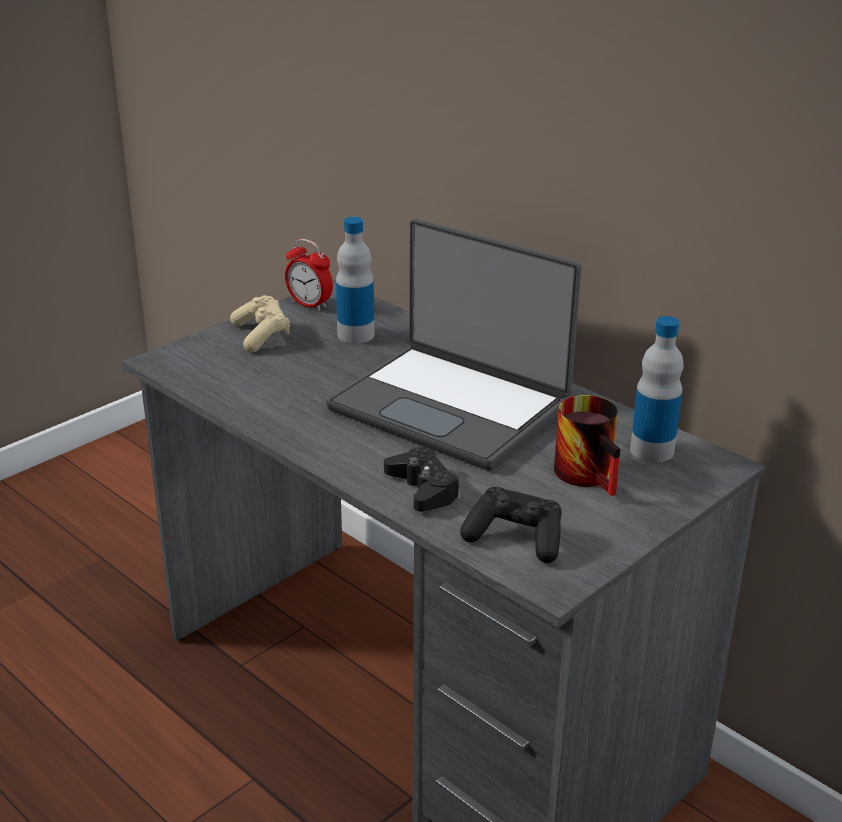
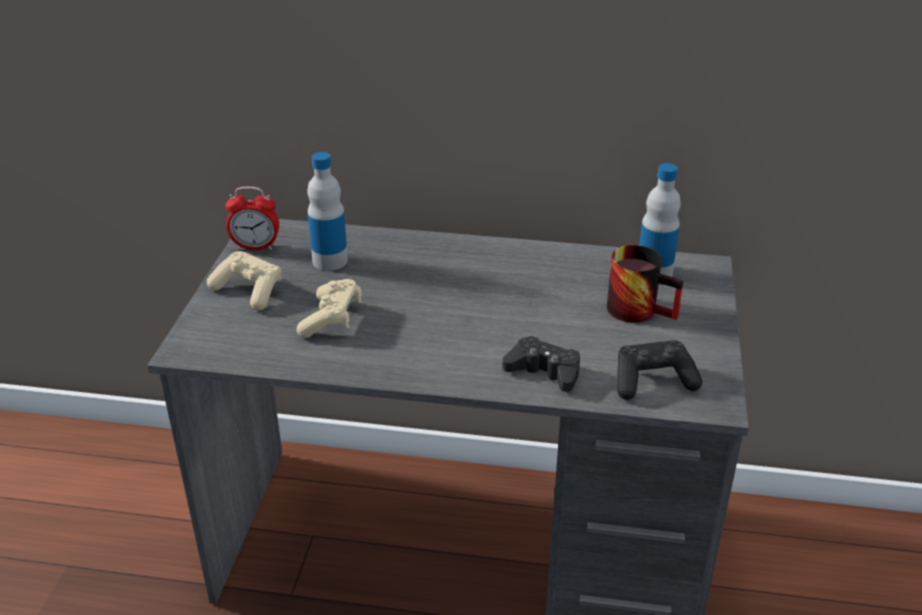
camera: 35 degrees left, 5 degrees up
laptop [326,219,581,471] -> none
none -> beige game controller [297,279,362,338]

